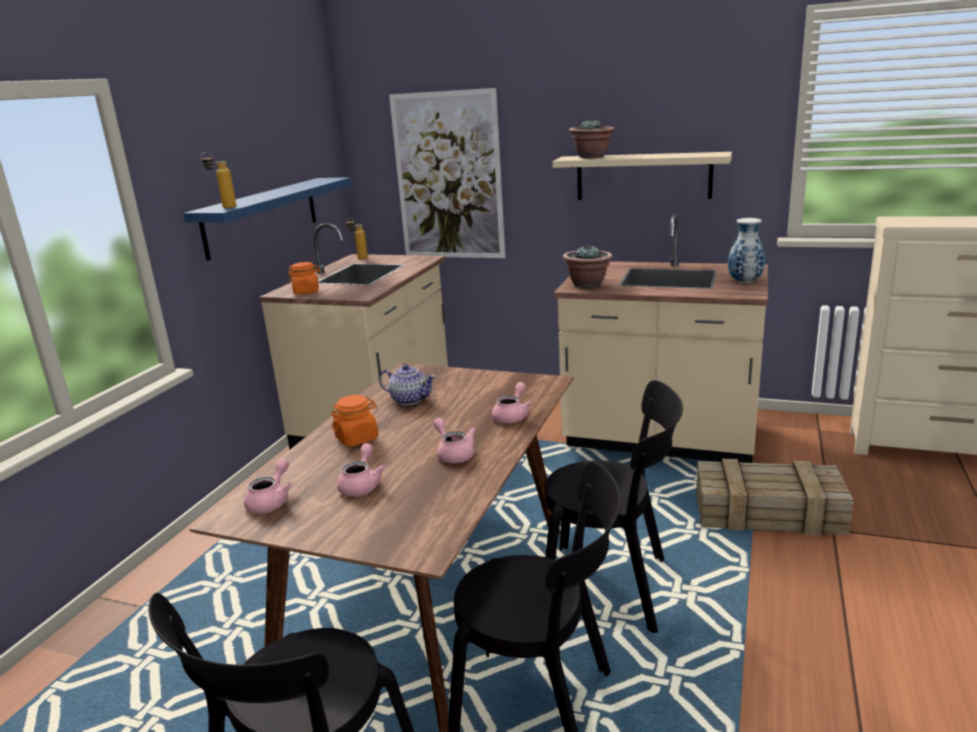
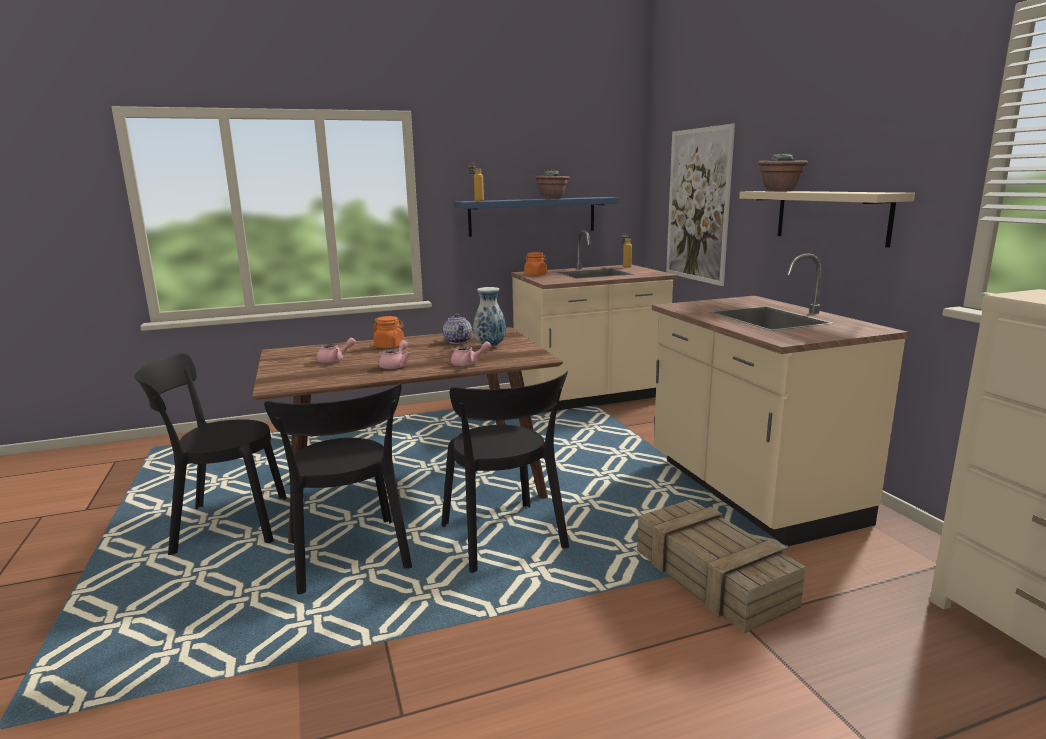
camera: 50 degrees right, 5 degrees down
pink teapot [244,458,292,513] -> none
potted plant [563,244,612,288] -> potted plant moved to [535,169,570,199]
vase [728,218,765,283] -> vase moved to [473,287,506,347]

